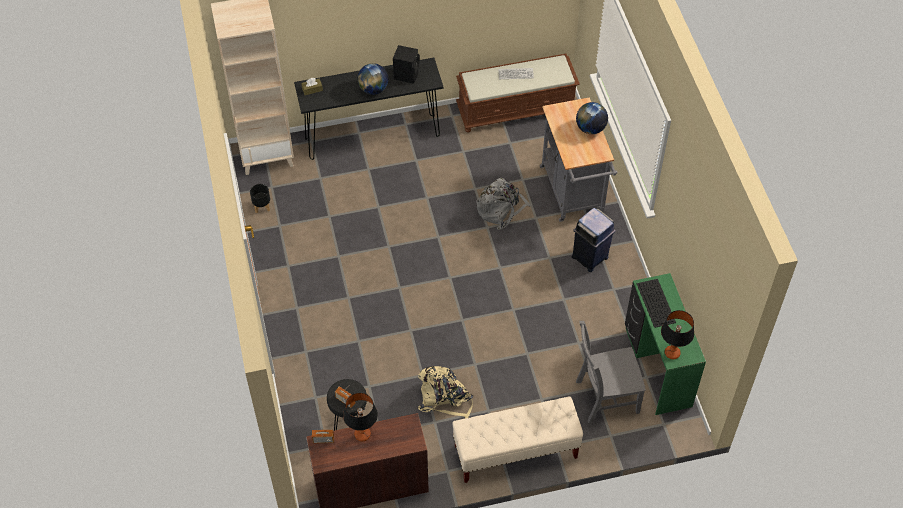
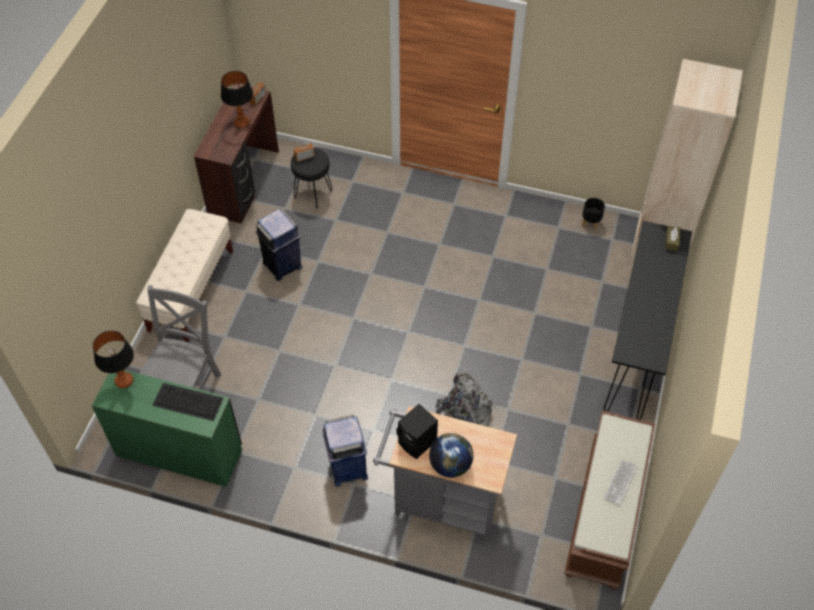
camera: 120 degrees right, 0 degrees up
globe [358,63,388,95] -> none
black speaker [393,45,420,83] -> black speaker moved to [396,404,438,459]
beige backpack [418,366,473,419] -> blue trash can [255,209,302,281]

